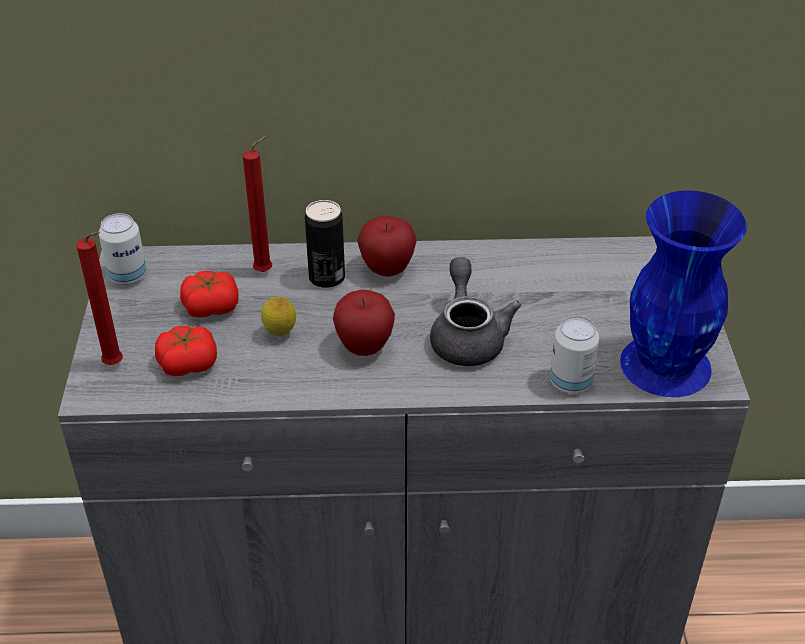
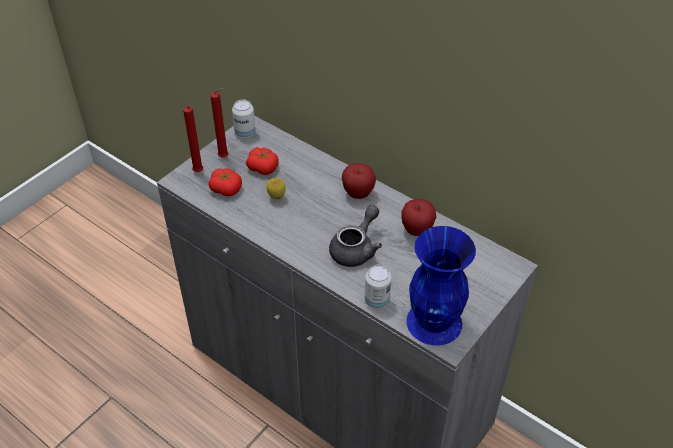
camera: 40 degrees right, 5 degrees up
red candle [243,136,272,272] -> red candle moved to [210,88,229,157]
can [305,200,345,288] -> none
apple [333,290,395,356] -> apple moved to [401,199,436,236]

